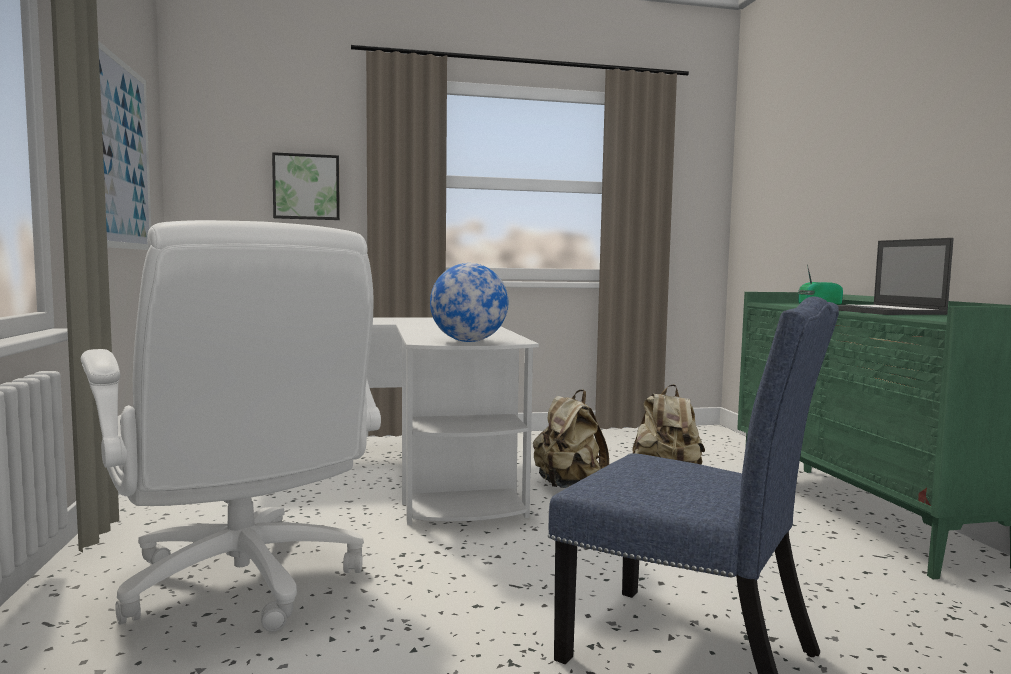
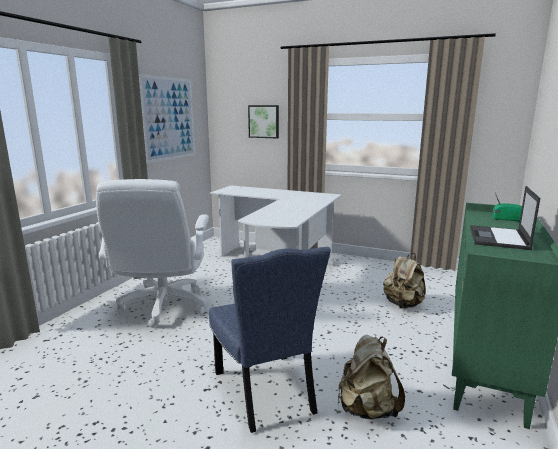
camera: 35 degrees right, 10 degrees up
globe [430,263,508,342] -> none
beige backpack [533,390,609,488] -> beige backpack moved to [337,335,405,419]

